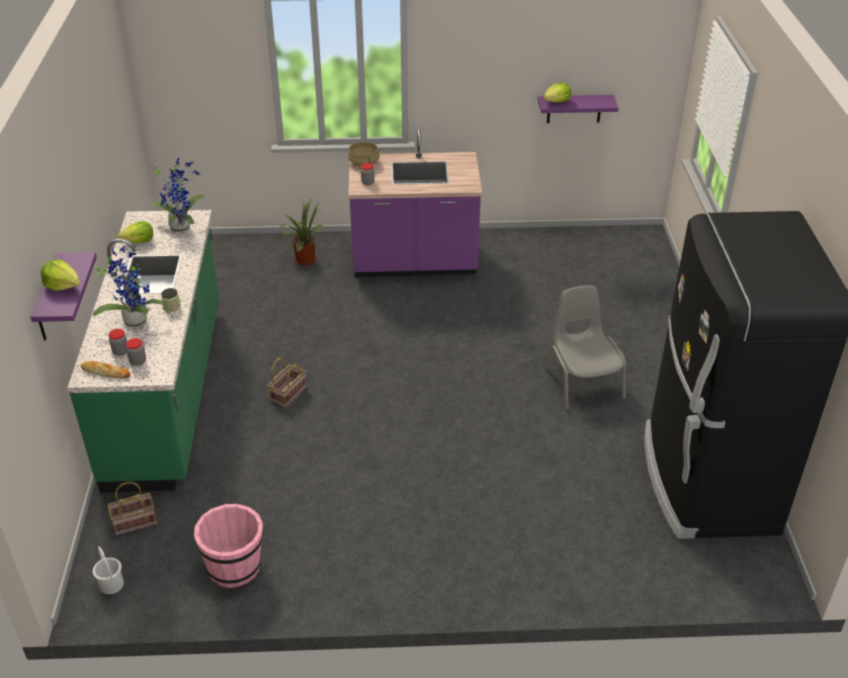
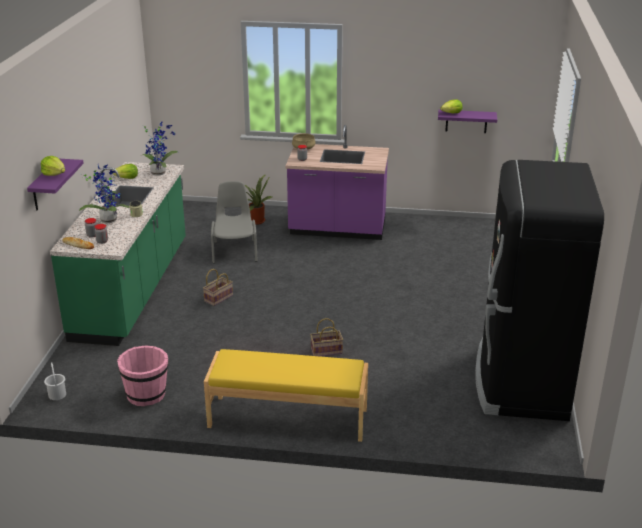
camera: 10 degrees right, 10 degrees down
basket [108,482,157,536] -> basket moved to [310,318,343,356]
grey chair [545,285,626,410] -> grey chair moved to [211,181,258,263]
none -> yellow bench [204,349,368,442]

